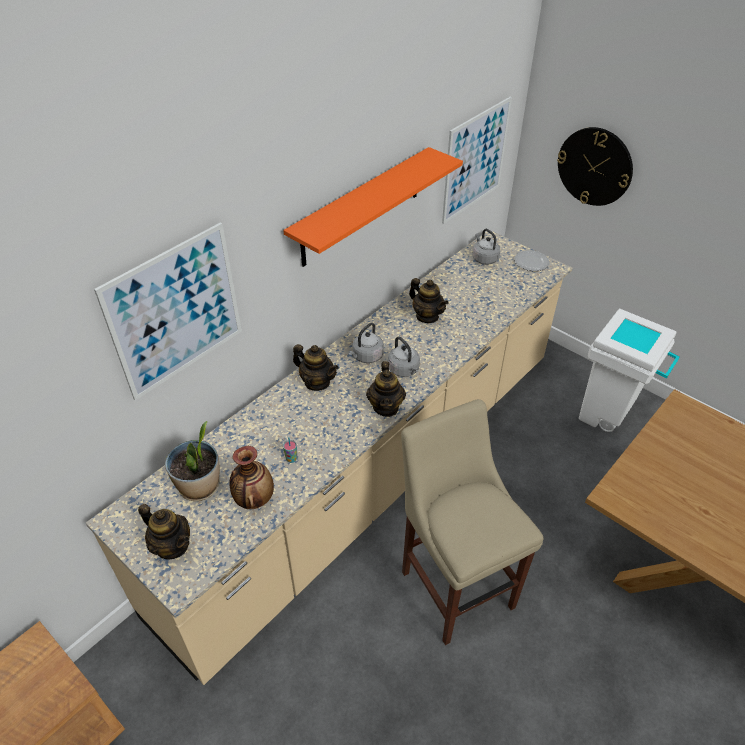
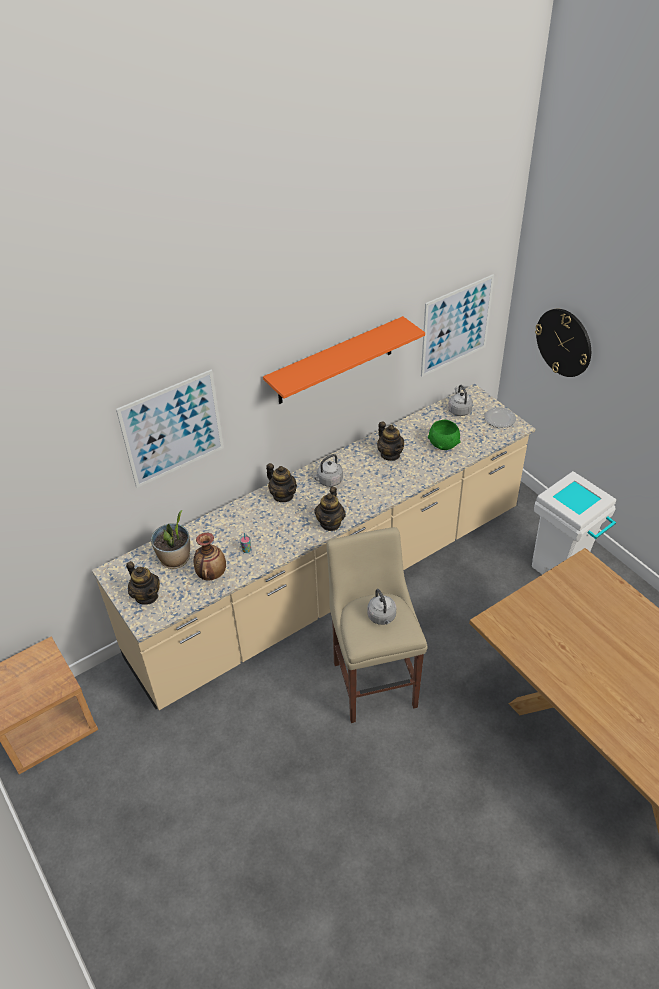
camera: 15 degrees right, 0 degrees up
grey kettle [388,337,420,377] -> grey kettle moved to [367,589,396,625]
none -> green bowl [428,420,461,450]

